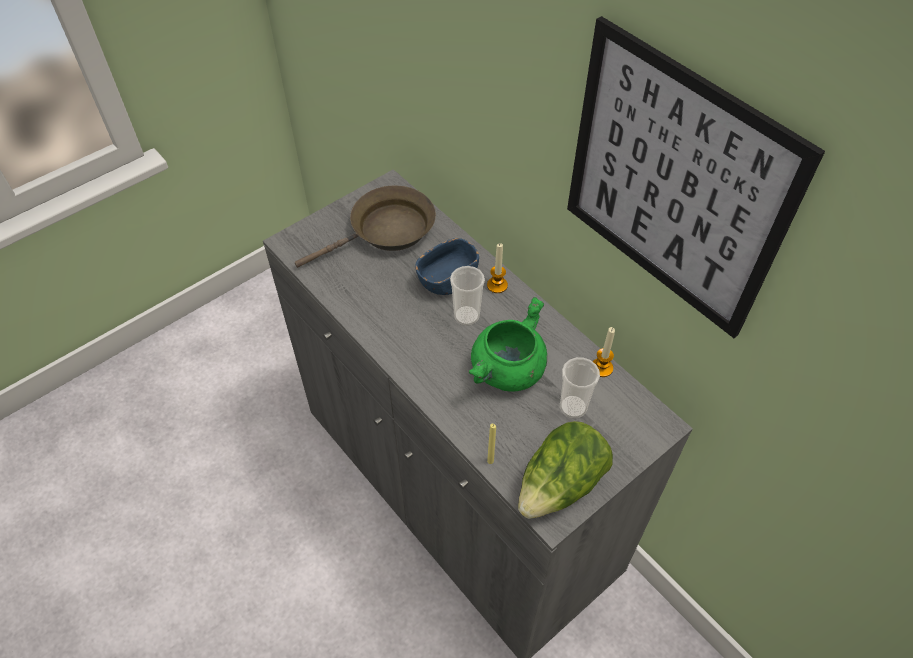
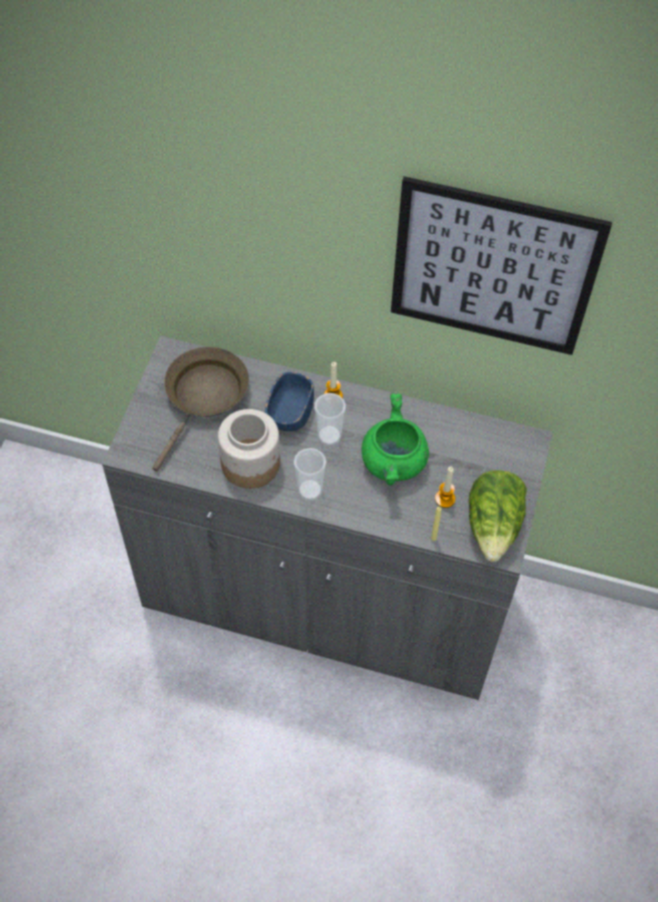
camera: 35 degrees left, 5 degrees up
cup [560,357,600,419] -> cup moved to [294,448,327,501]
candle [593,327,615,377] -> candle moved to [435,466,455,508]
none -> jar [218,409,280,489]

